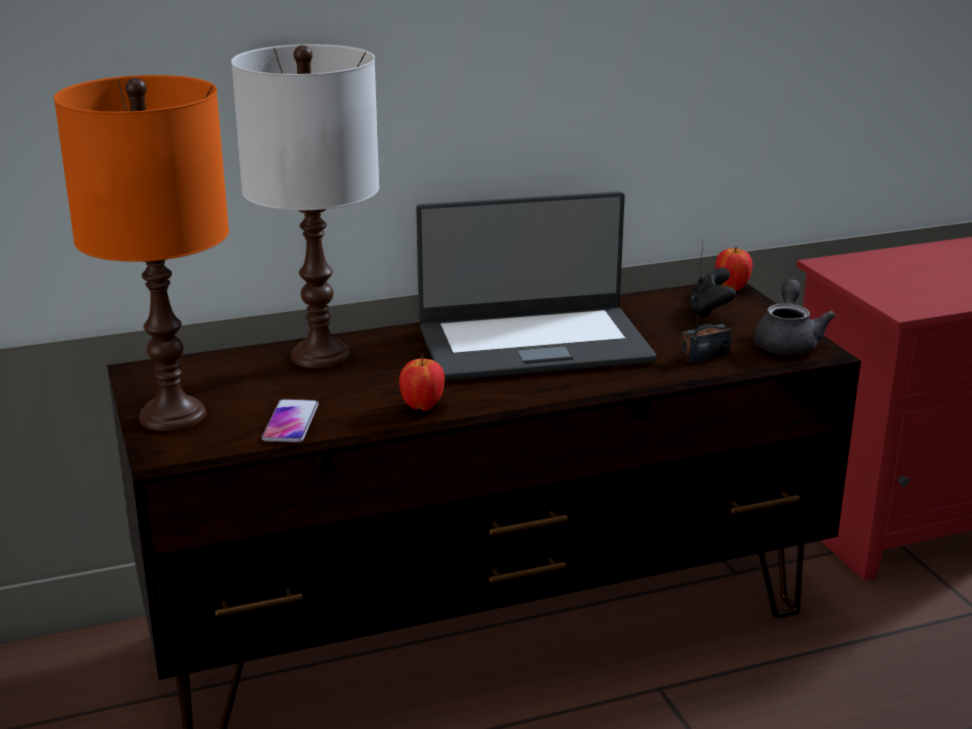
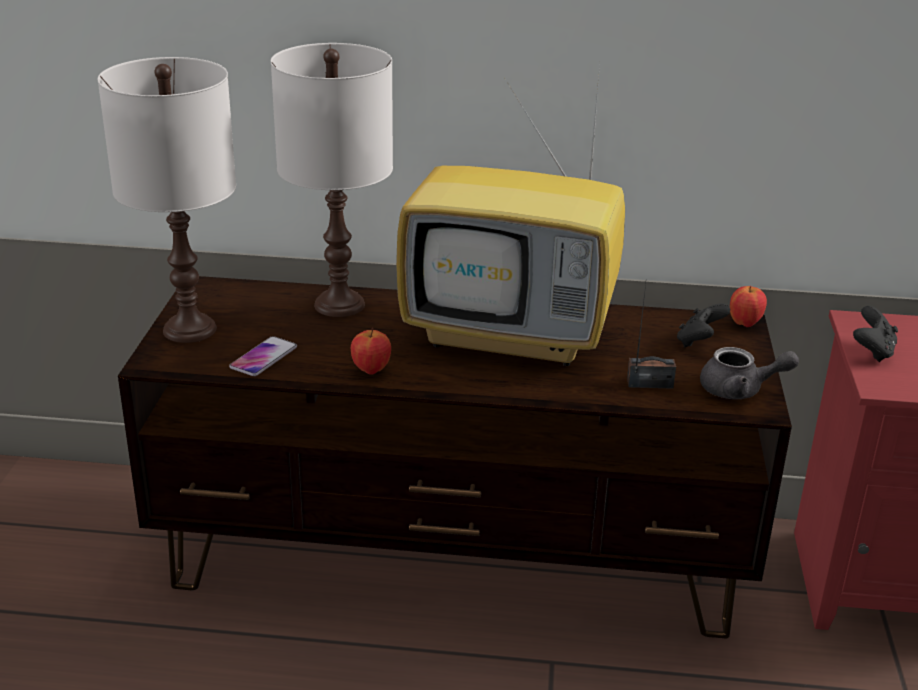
camera: 25 degrees right, 5 degrees up
orange table lamp [54,75,229,431] -> white table lamp [98,57,236,343]
laptop [416,191,656,381] -> television [396,65,625,366]
grey teapot [754,279,836,355] -> grey teapot turned 60 degrees clockwise [700,347,799,399]
none -> black game controller [853,306,898,362]

